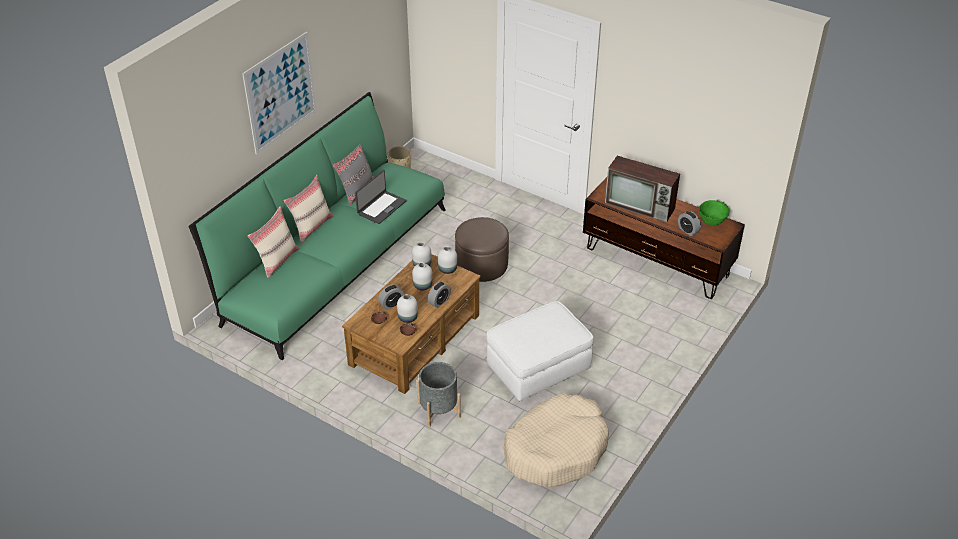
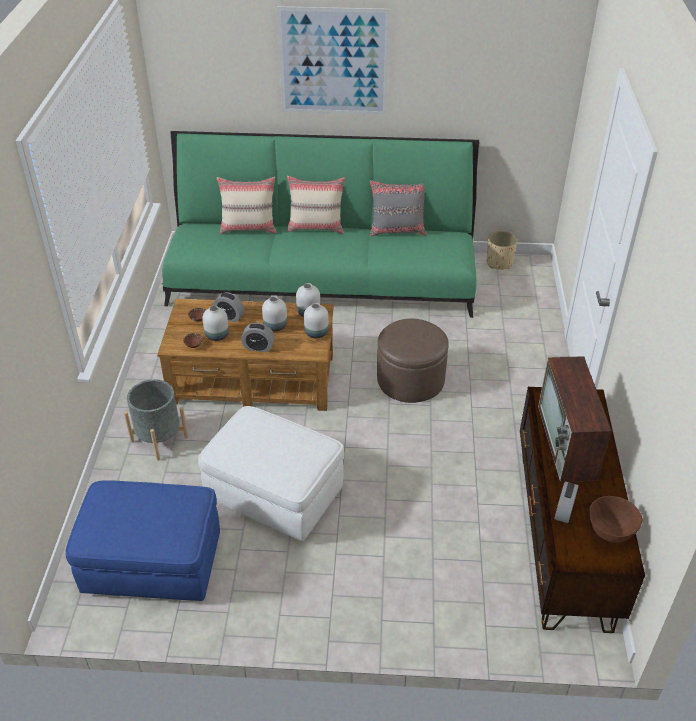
camera: 60 degrees right, 0 degrees up
laptop [355,170,407,224] -> none
beige dog bed [504,393,609,487] -> blue ottoman [65,480,220,601]
green bowl [699,200,730,226] -> brown bowl [589,496,643,543]

